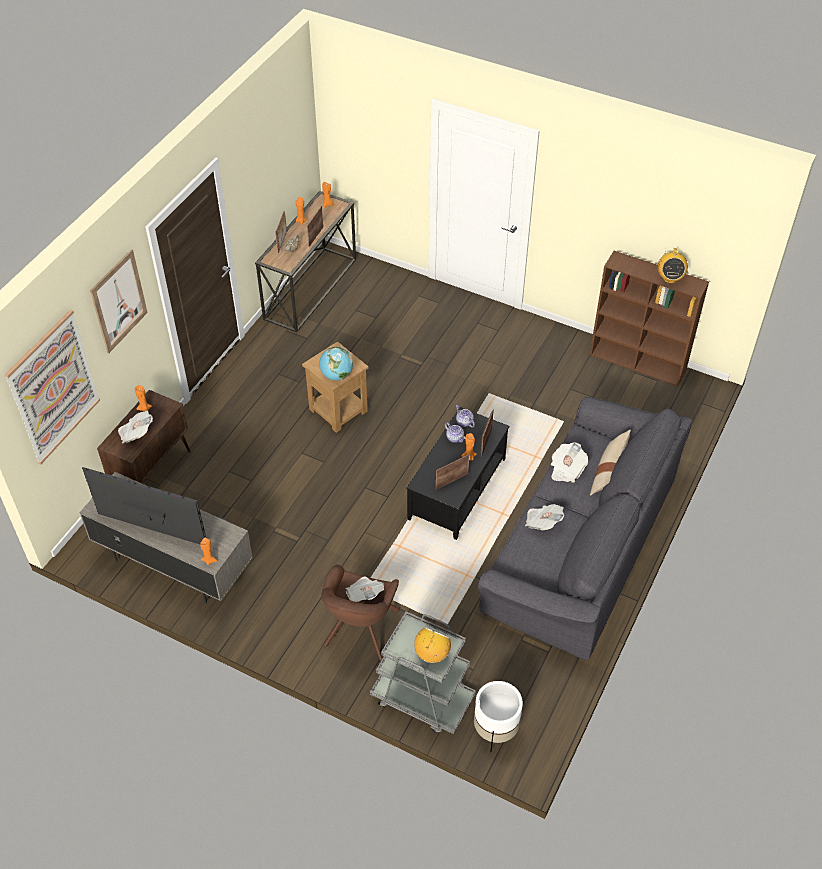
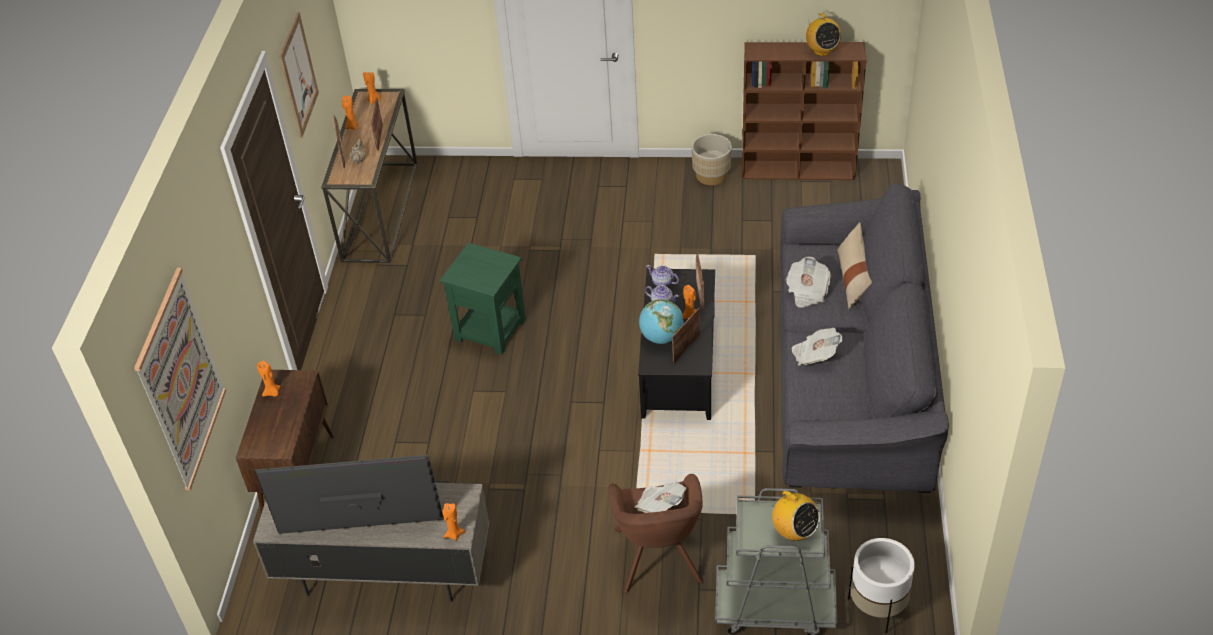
camera: 20 degrees left, 5 degrees down
picture [90,249,148,353] -> picture moved to [279,12,319,138]
newspaper [118,411,153,444] -> none
brown side table [302,342,369,433] -> green side table [440,243,526,355]
globe [319,347,353,381] -> globe moved to [639,299,683,344]
radio [414,627,451,663] -> radio turned 135 degrees clockwise [769,491,820,541]
none -> beige planter [692,134,732,185]

